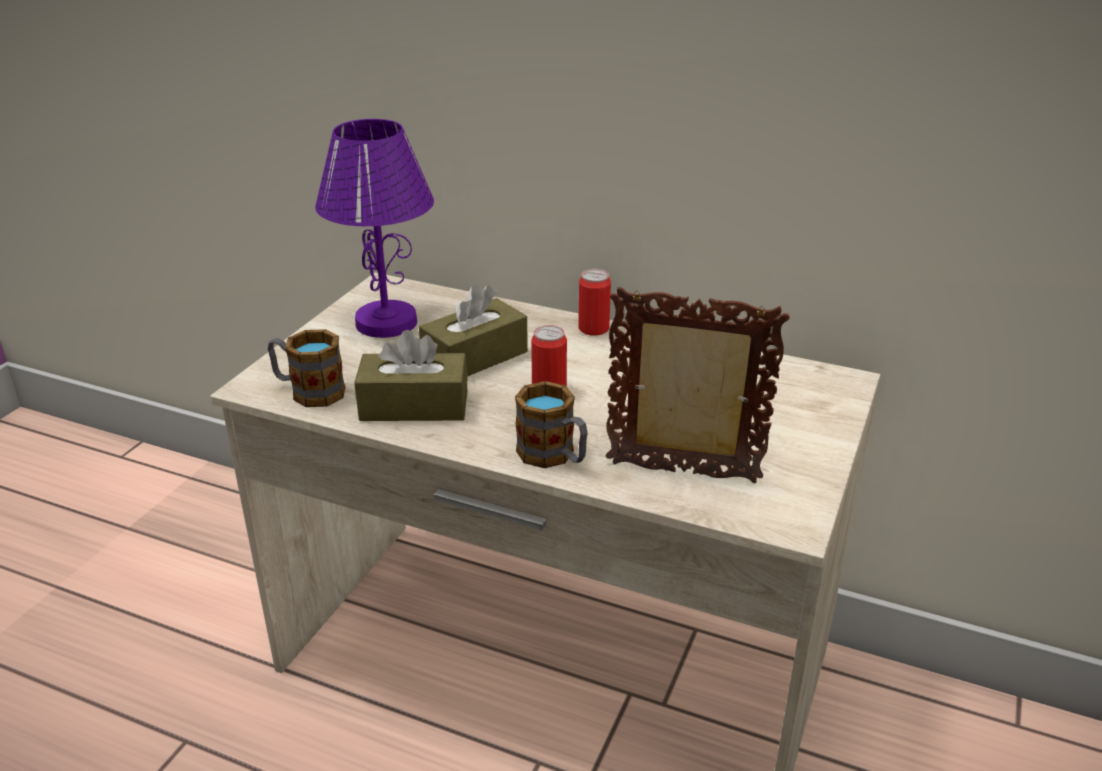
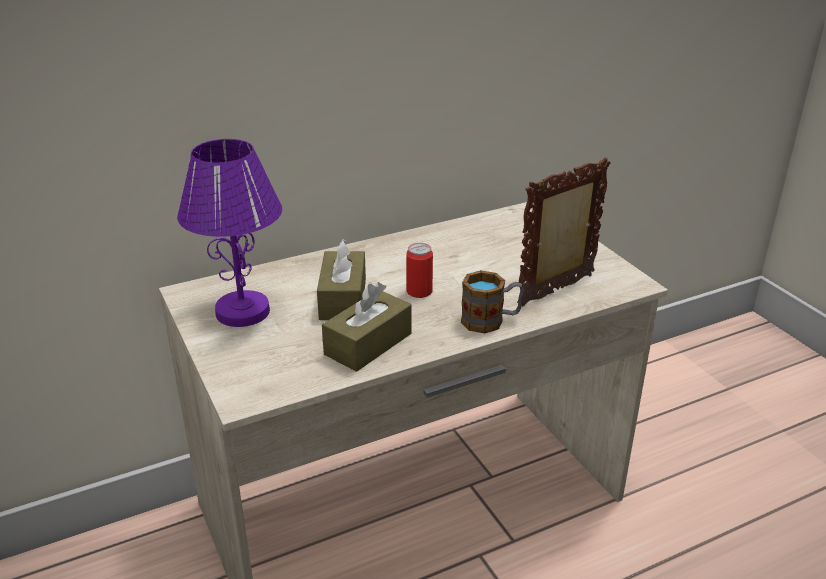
camera: 50 degrees left, 0 degrees up
mug [268,329,345,407] -> none
can [578,269,611,336] -> none

